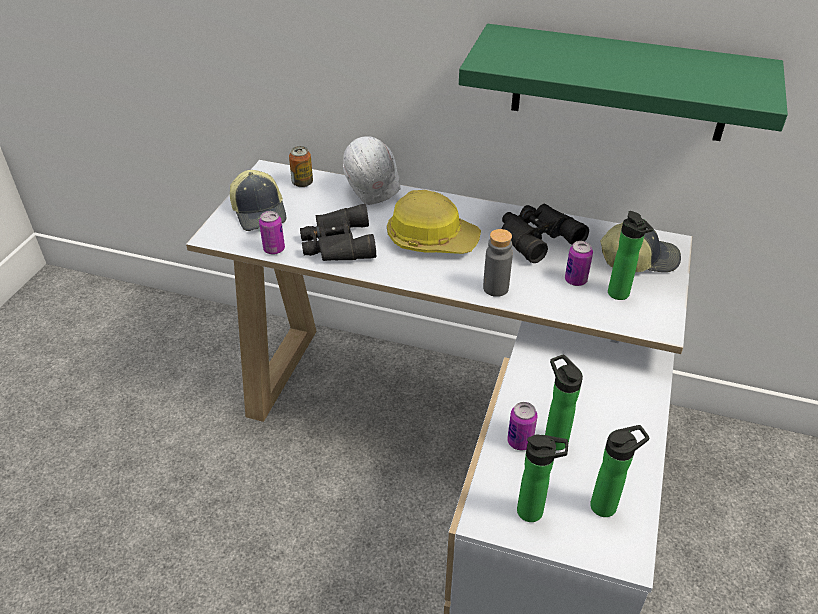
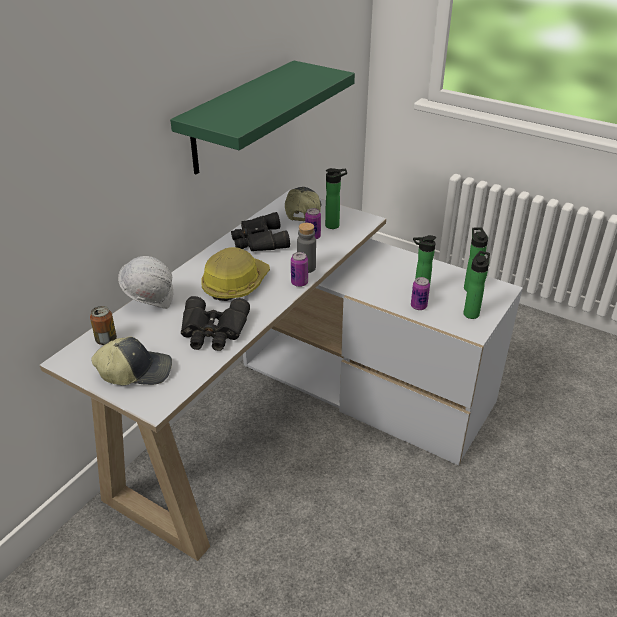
camera: 75 degrees left, 5 degrees down
can [259,211,285,255] -> can moved to [291,252,308,287]

